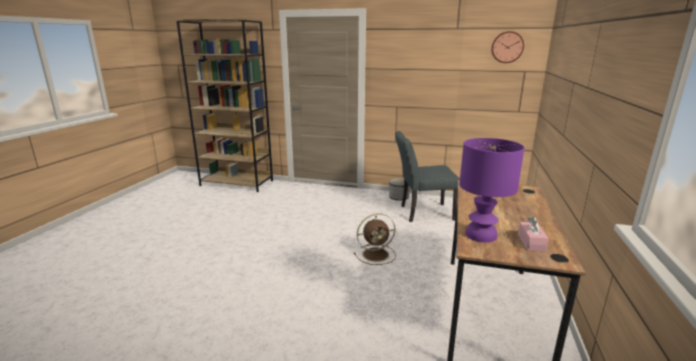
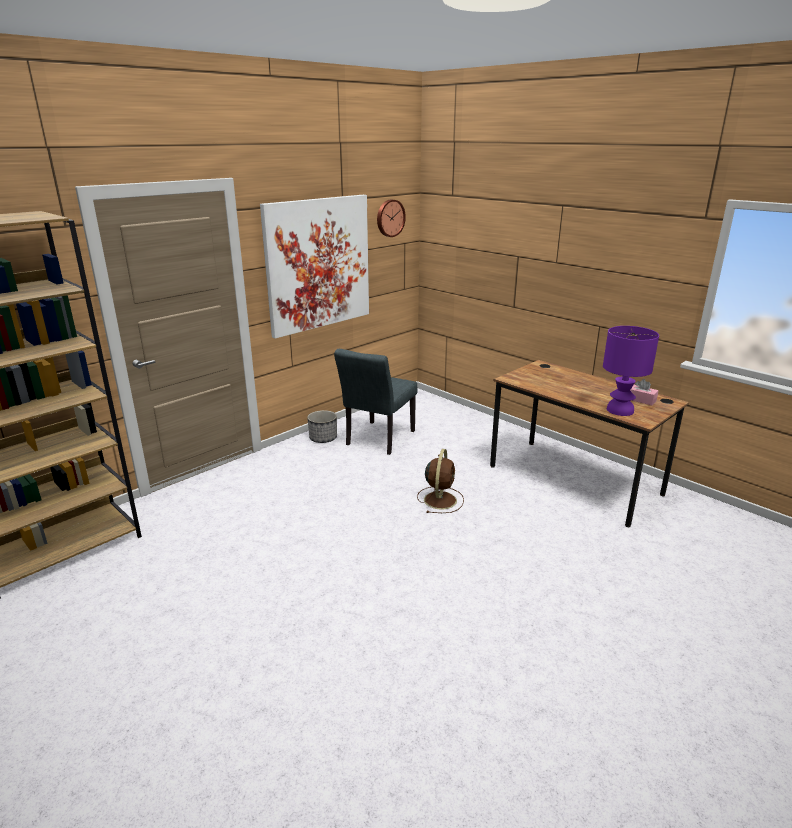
camera: 60 degrees left, 5 degrees up
none -> picture [260,195,369,339]

